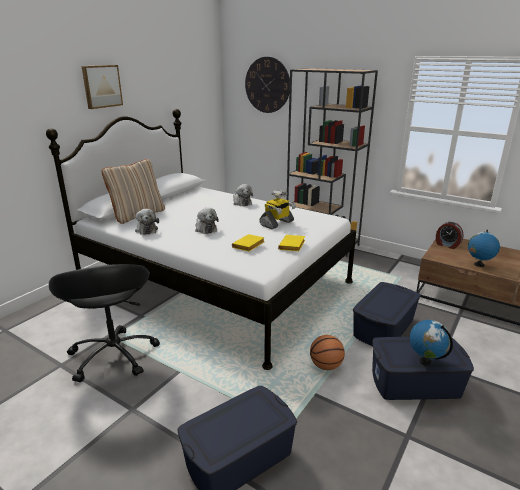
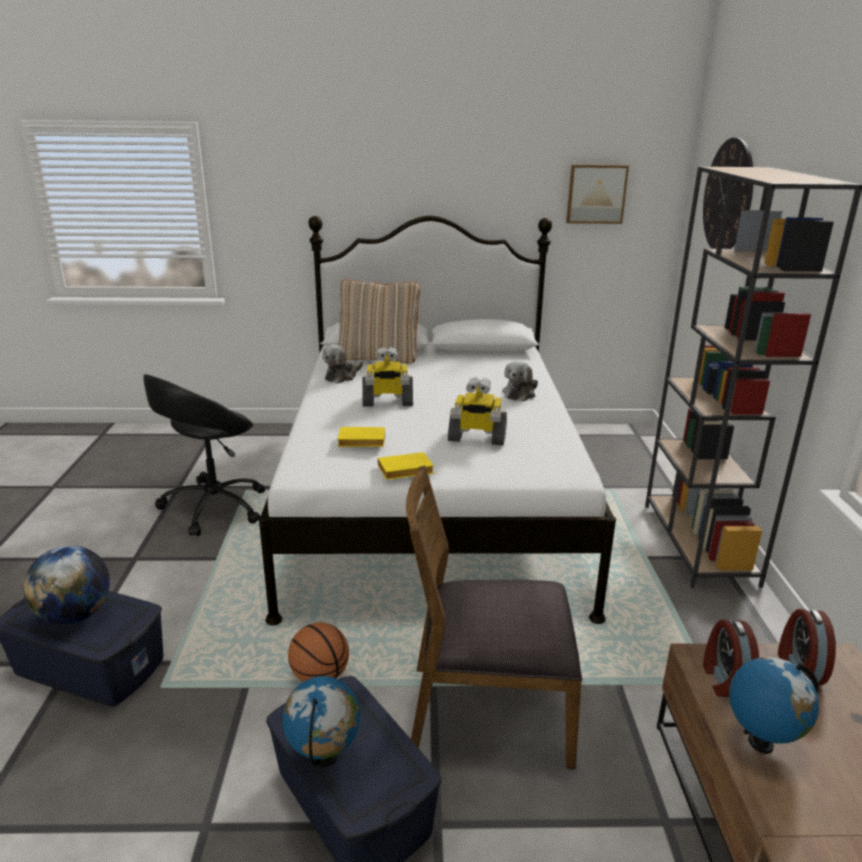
camera: 55 degrees right, 0 degrees up
picture [82,65,123,109] -> picture moved to [566,165,629,224]
plush toy [195,208,219,234] -> toy robot [362,347,413,407]
blue storage box [353,282,421,346] -> brown chair [406,465,582,769]
none -> globe [23,545,110,625]
none -> alarm clock [703,620,759,697]

